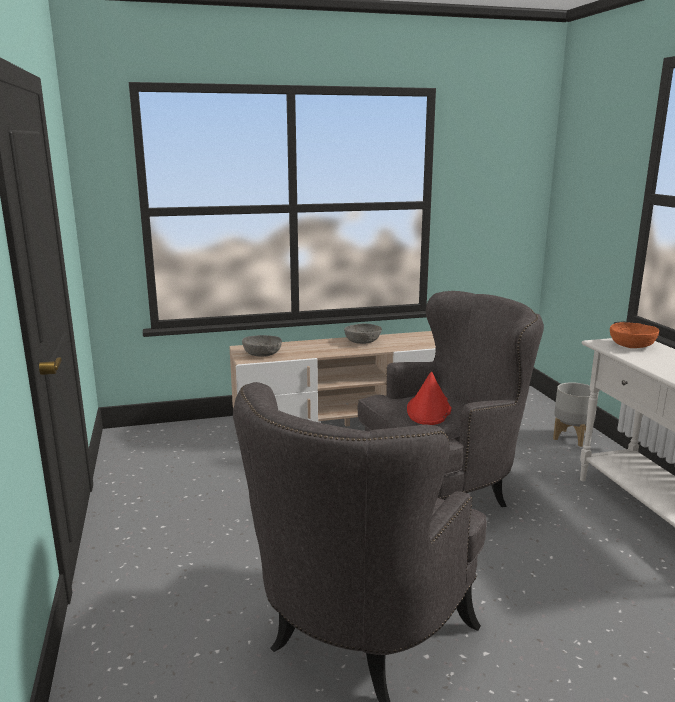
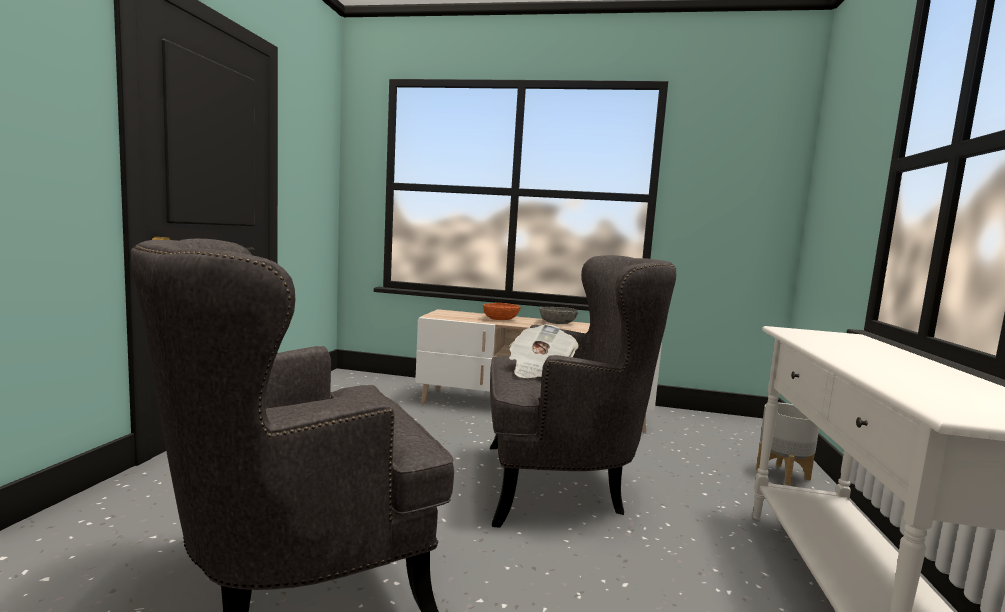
camera: 25 degrees right, 10 degrees down
grey bowl [242,335,282,357] -> none
red hat [407,372,451,425] -> newspaper [509,324,579,378]
orange bowl [610,322,659,348] -> orange bowl moved to [483,303,521,320]

